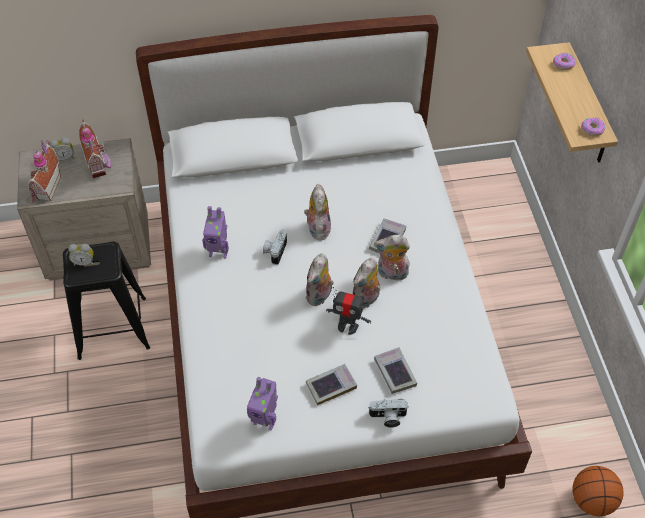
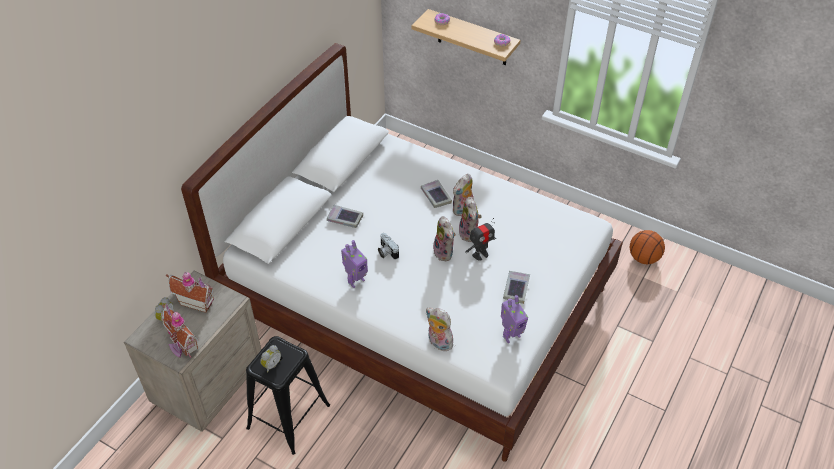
camera: 50 degrees left, 5 degrees down
plush toy [304,184,331,241] -> plush toy moved to [426,308,453,351]
camera [368,399,409,428] -> none
book [374,347,417,394] -> book moved to [327,205,363,228]

